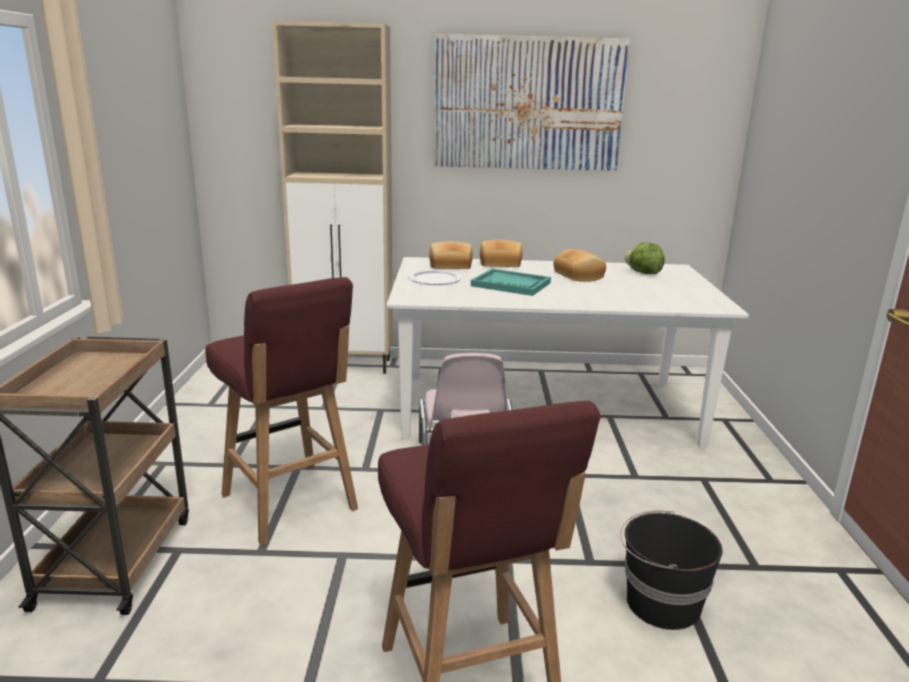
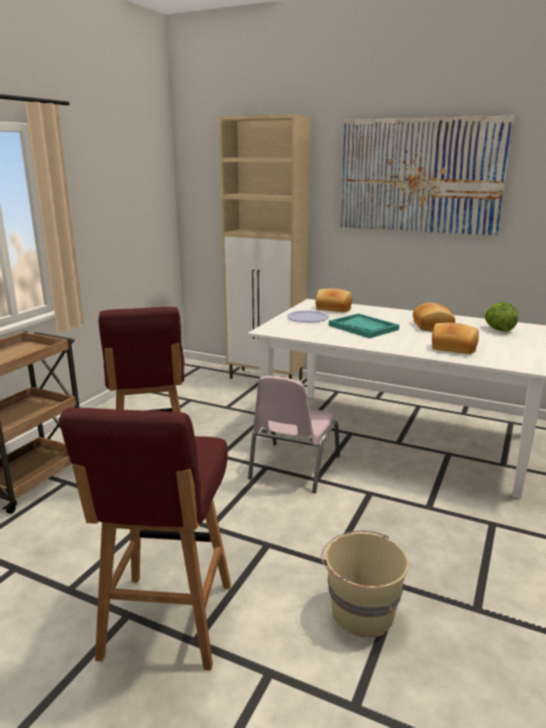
camera: 25 degrees right, 0 degrees up
bread [480,239,522,267] -> bread moved to [432,323,479,354]
black bucket [620,510,722,630] -> beige bucket [321,531,409,637]

